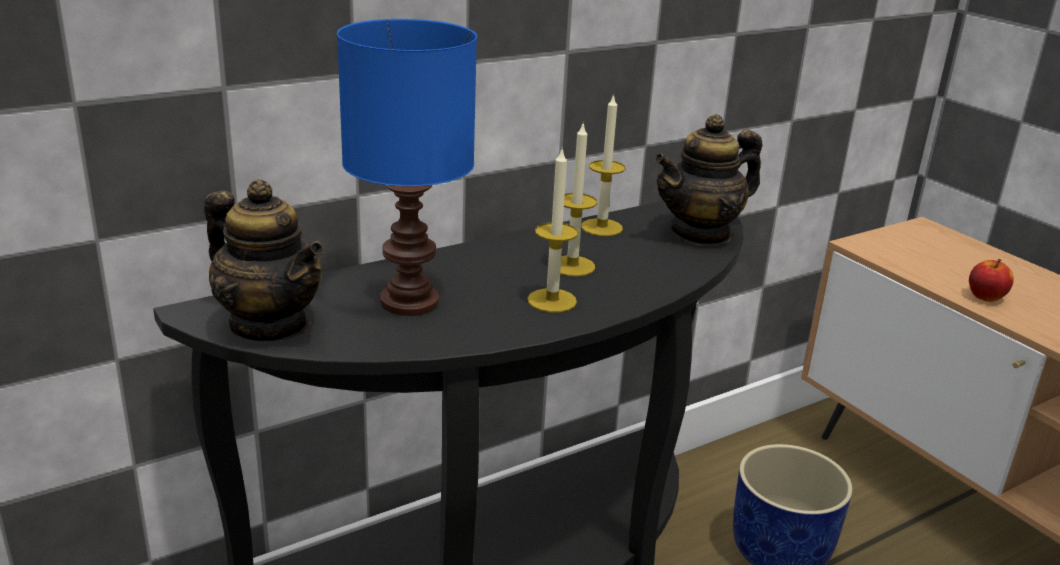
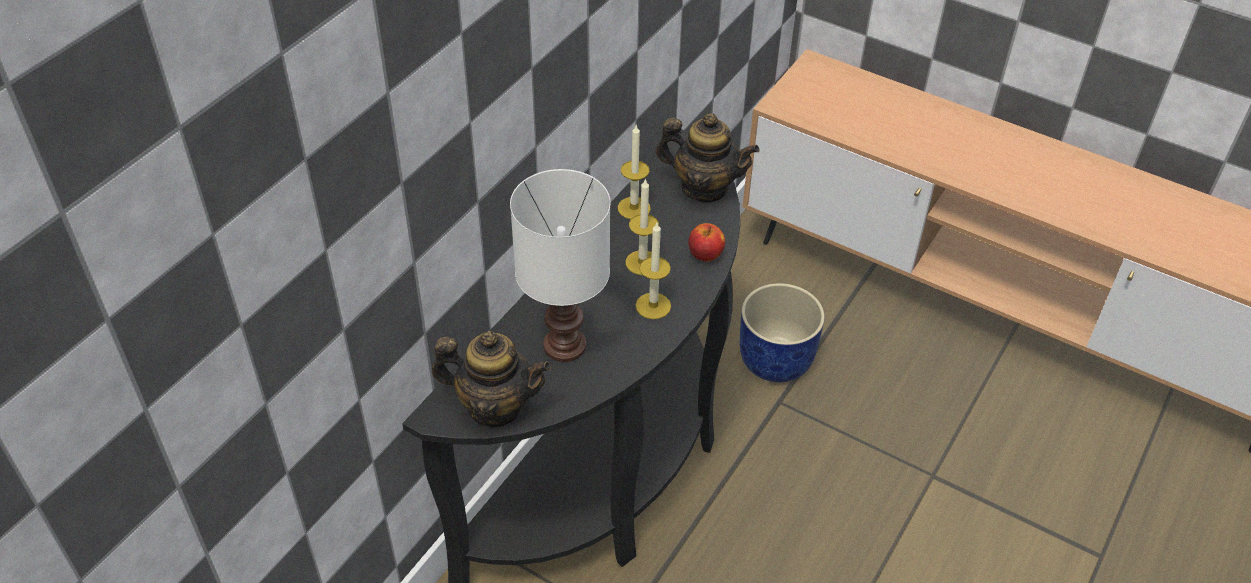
camera: 25 degrees left, 20 degrees up
blue table lamp [337,19,477,316] -> white table lamp [510,169,610,362]
teapot [654,114,762,246] -> teapot turned 105 degrees counterclockwise [656,113,760,203]
apple [969,259,1014,302] -> apple moved to [688,223,725,262]

